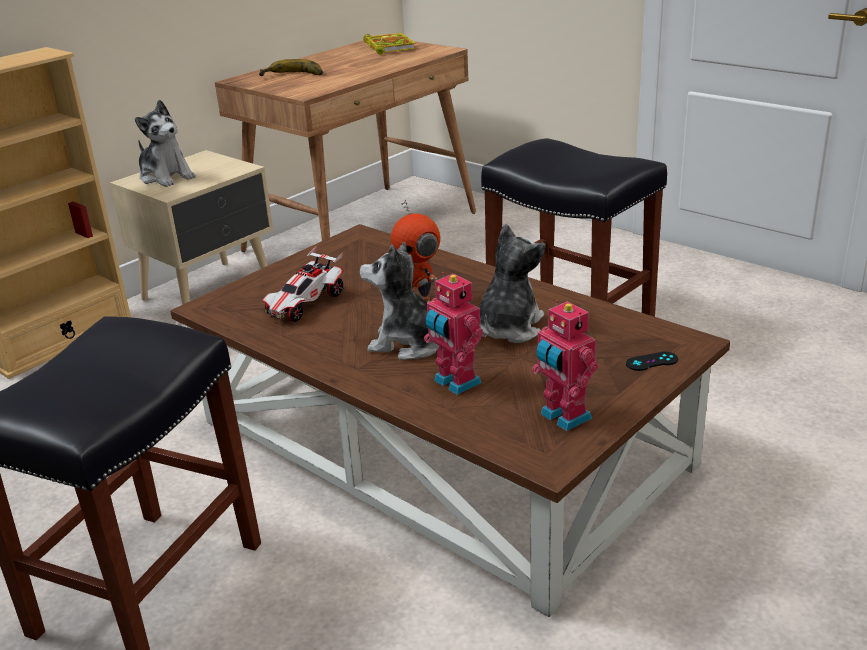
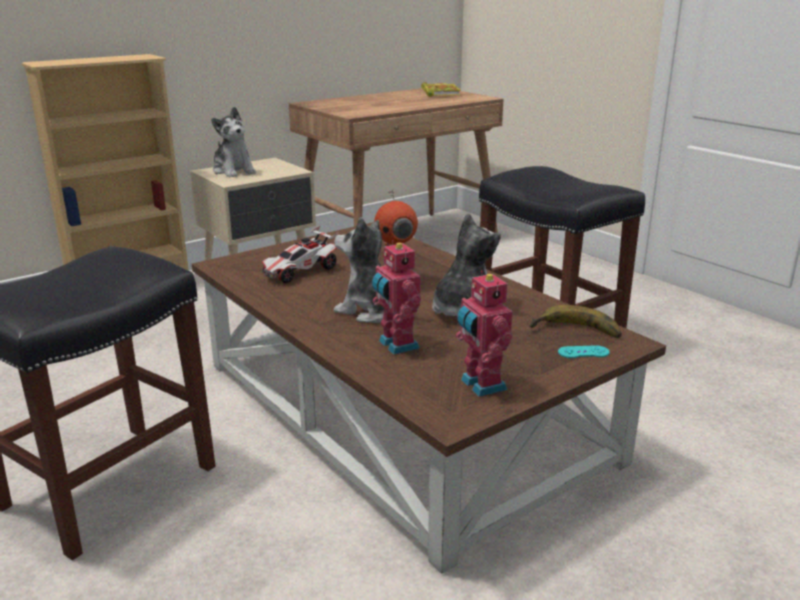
camera: 10 degrees right, 5 degrees down
banana [259,59,323,76] -> banana moved to [530,305,622,338]
black game controller [626,352,678,371] -> turquoise game controller [558,345,610,358]

